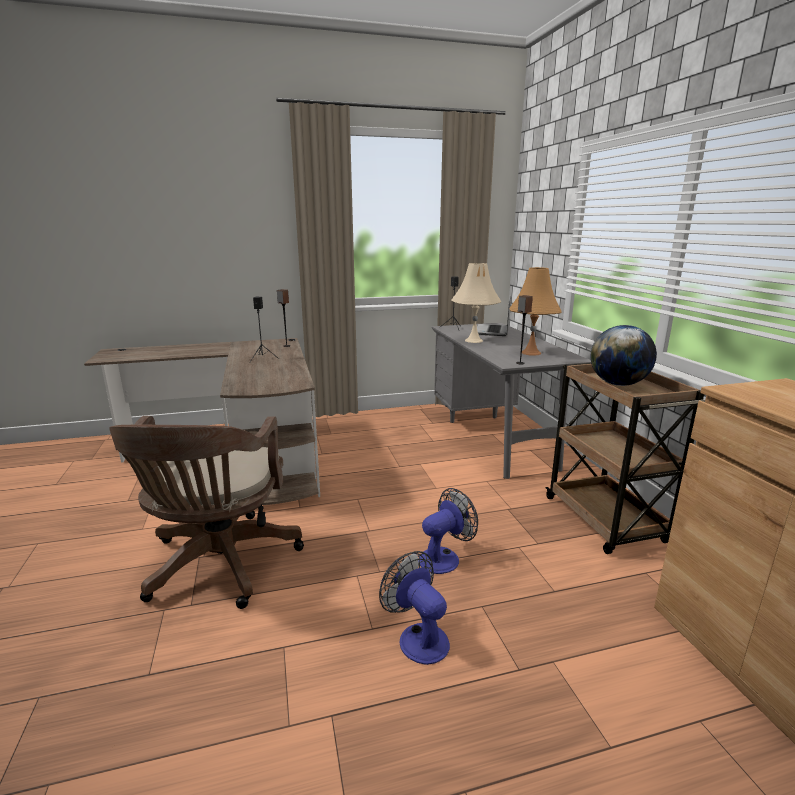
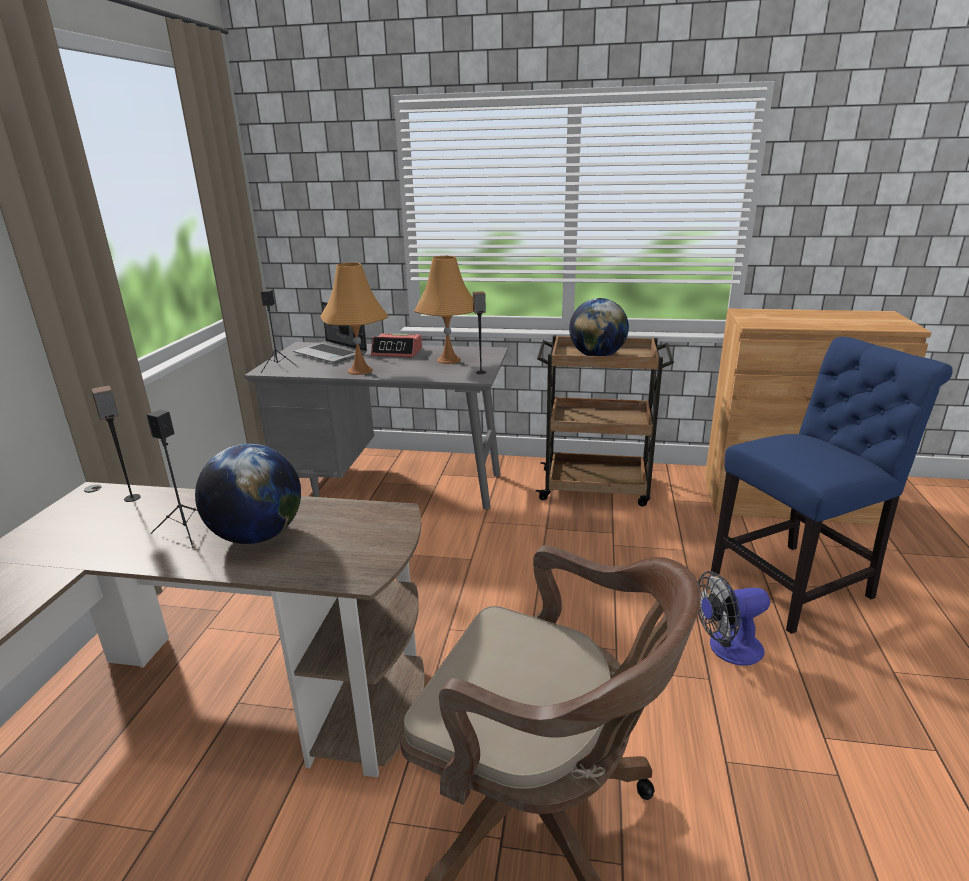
camera: 65 degrees left, 5 degrees up
fan [418,488,478,574] -> none
beige table lamp [451,263,502,343] -> orange table lamp [321,262,389,375]
none -> globe [195,444,301,544]
none -> alarm clock [371,333,422,357]
none -> blue chair [711,336,953,634]

